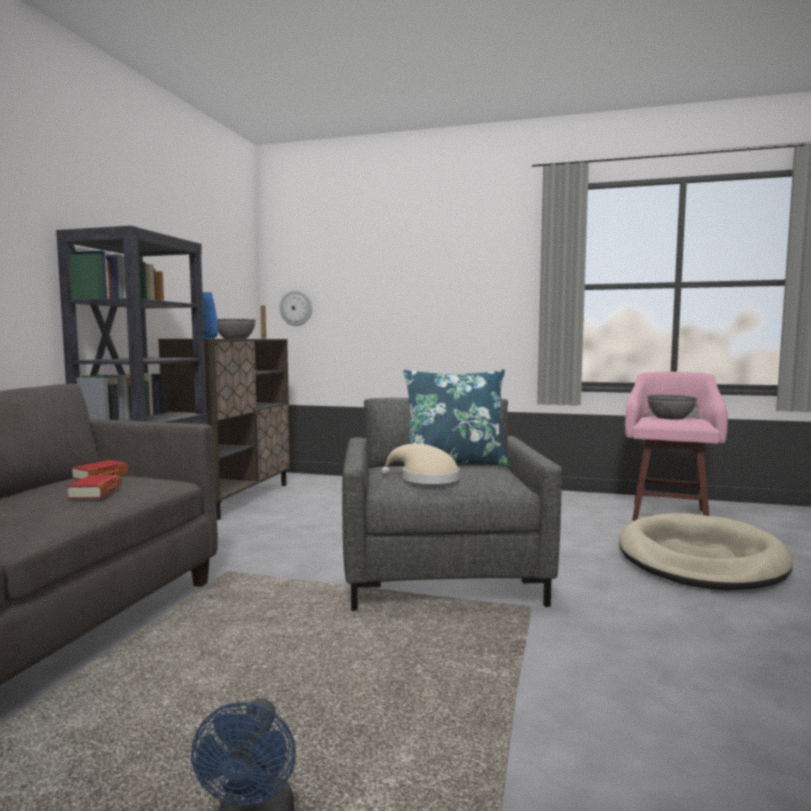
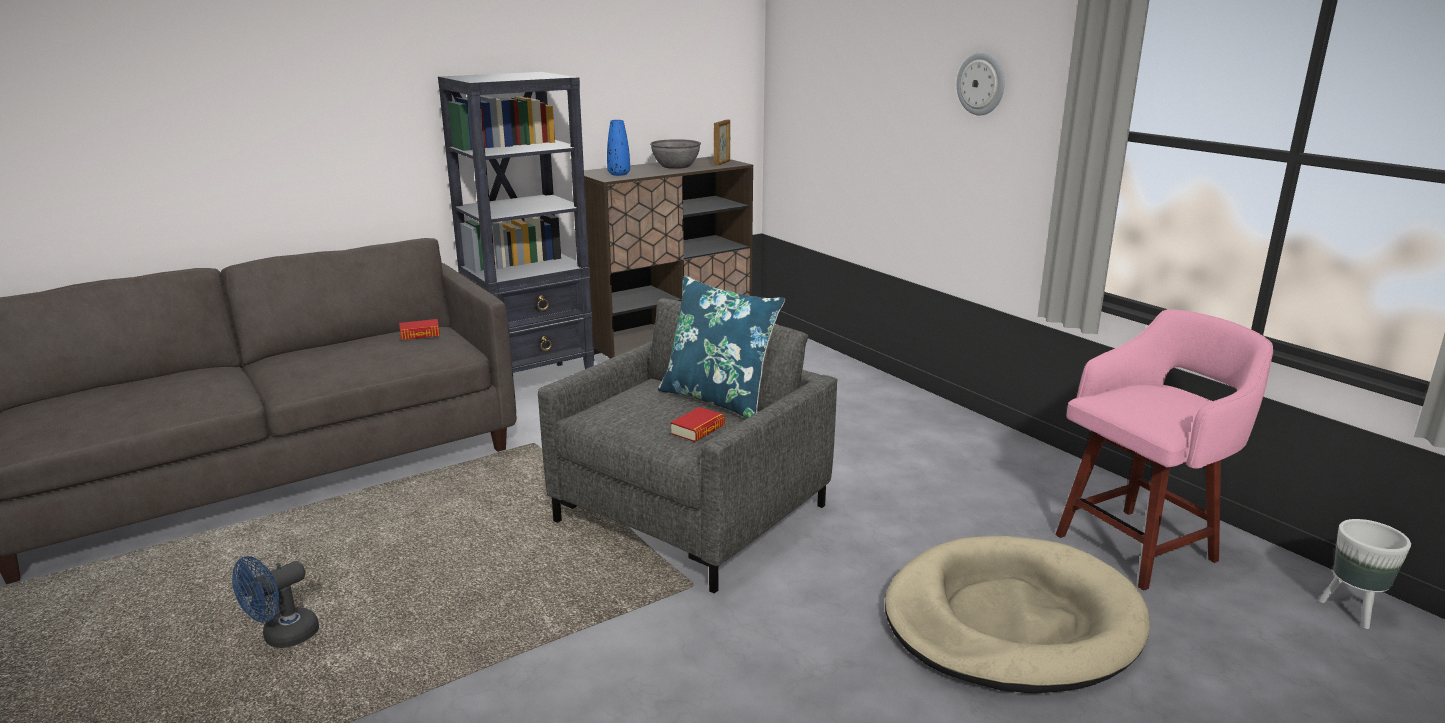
camera: 40 degrees right, 15 degrees up
book [67,475,122,499] -> book moved to [670,407,725,442]
wall clock [280,290,312,326] -> wall clock moved to [957,52,1005,115]
beige hat [381,443,460,484] -> none
grey bowl [647,395,697,420] -> none
none -> white planter [1319,519,1411,629]

